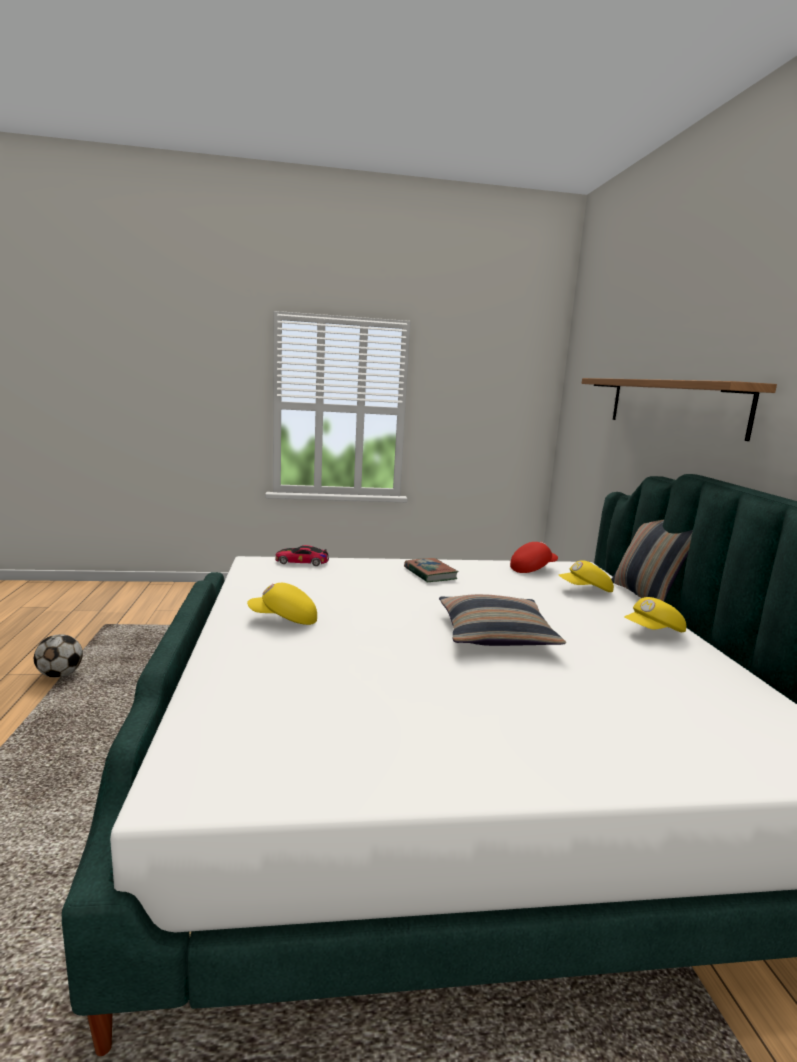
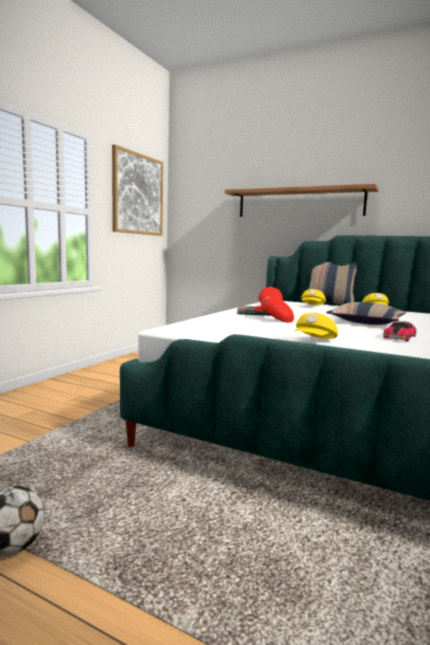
camera: 55 degrees left, 5 degrees down
toy car [275,545,329,566] -> toy car moved to [383,321,416,341]
none -> picture [112,145,163,236]
none -> red cap [253,297,294,323]

